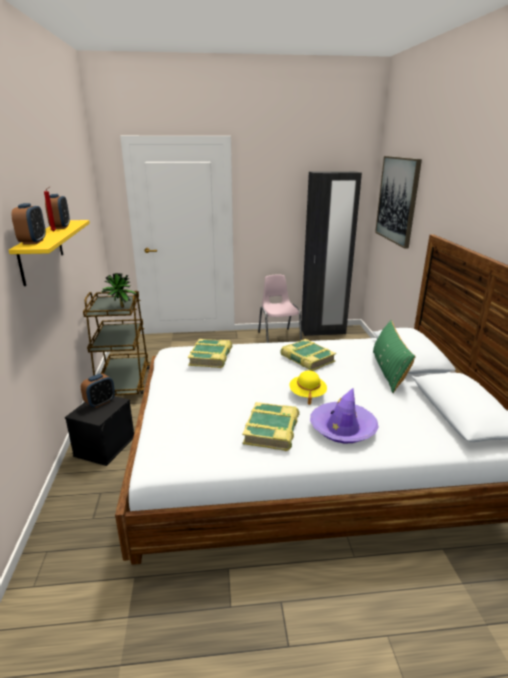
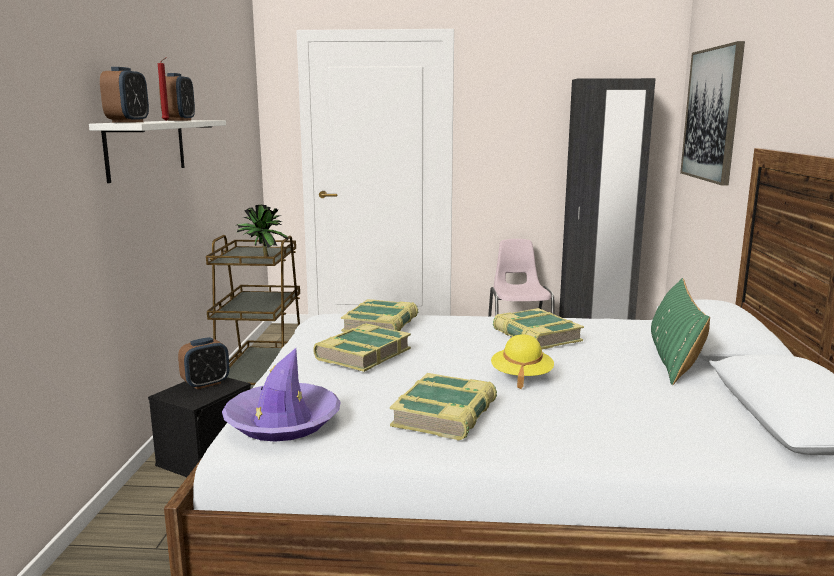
camera: 10 degrees right, 10 degrees down
yellow shelf [9,220,90,286] -> white shelf [89,120,226,183]
purple hat [310,388,378,443] -> purple hat moved to [222,348,341,442]
none -> book [313,323,411,372]

